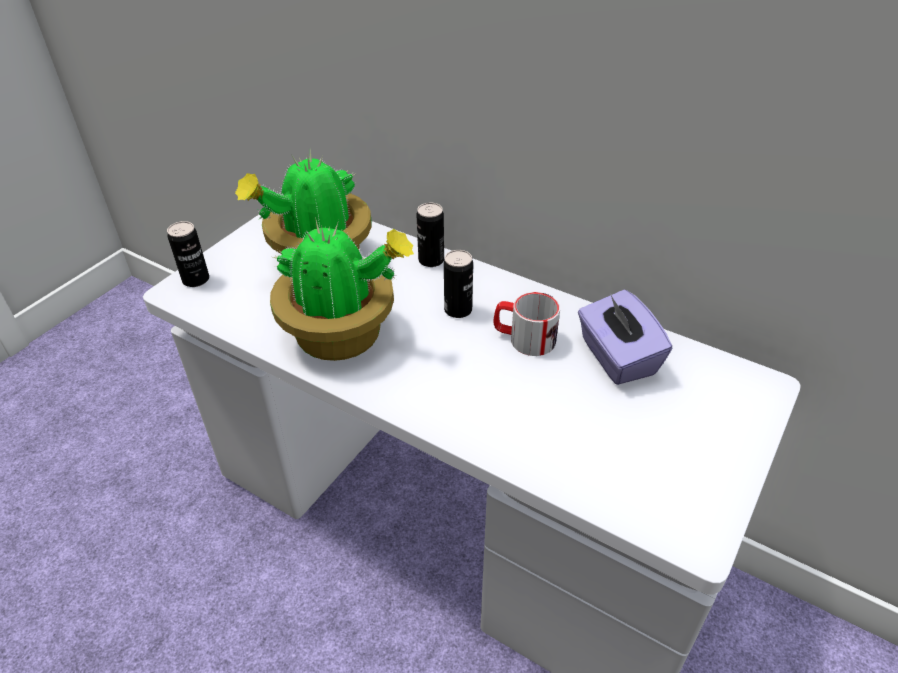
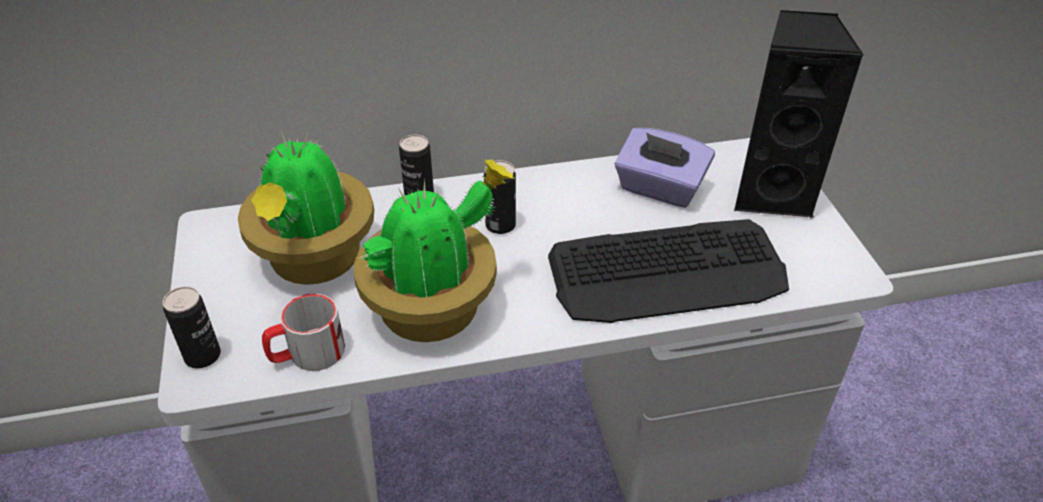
camera: 45 degrees left, 0 degrees up
mug [494,292,560,356] -> mug moved to [262,293,345,371]
none -> keyboard [548,219,789,323]
none -> black speaker [734,10,863,218]

